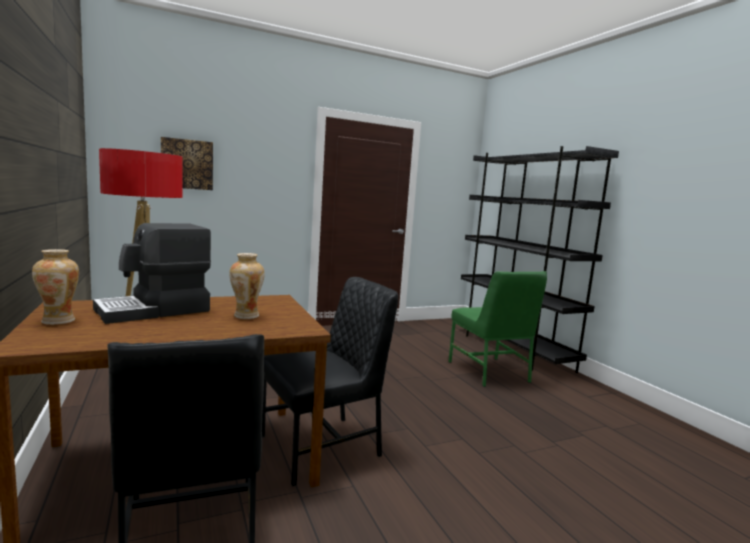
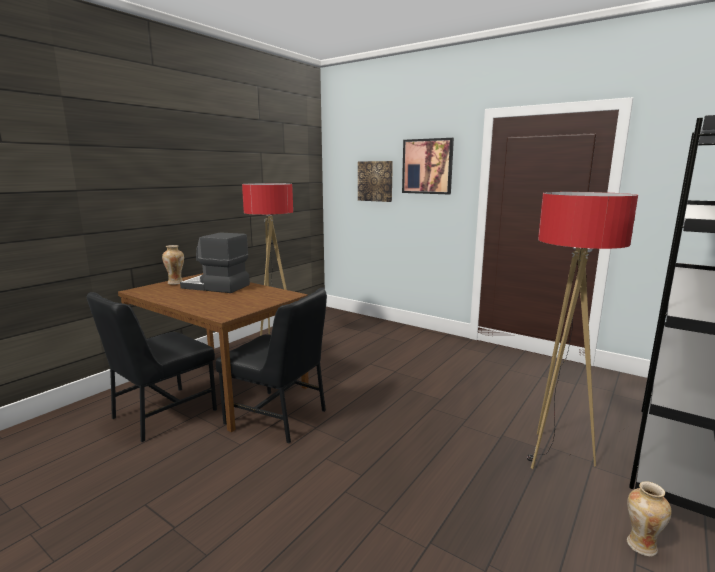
camera: 60 degrees right, 5 degrees up
vase [230,253,265,319] -> vase moved to [627,481,672,556]
green chair [448,271,547,387] -> floor lamp [527,192,638,469]
none -> picture [402,138,454,194]

